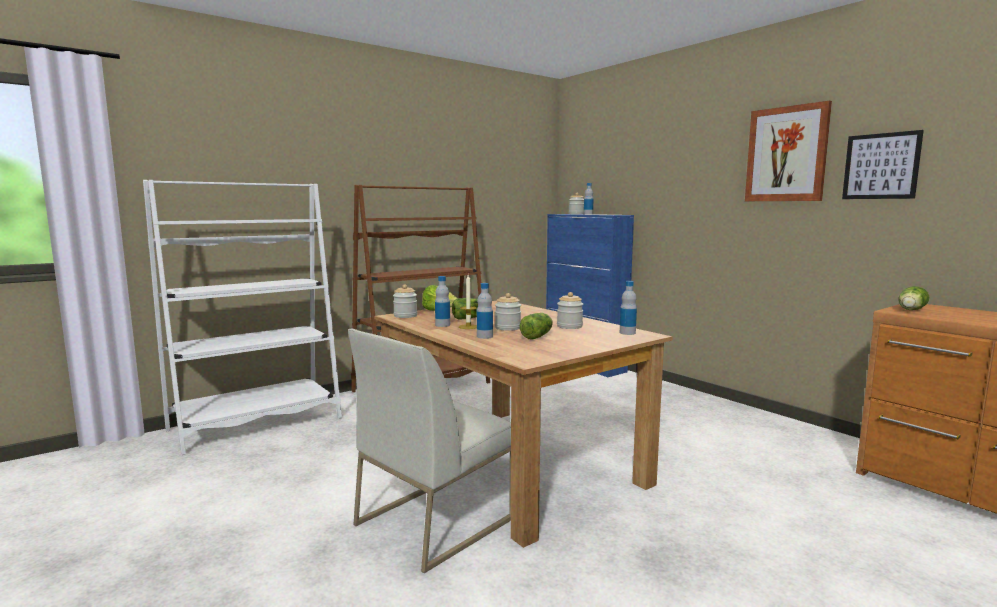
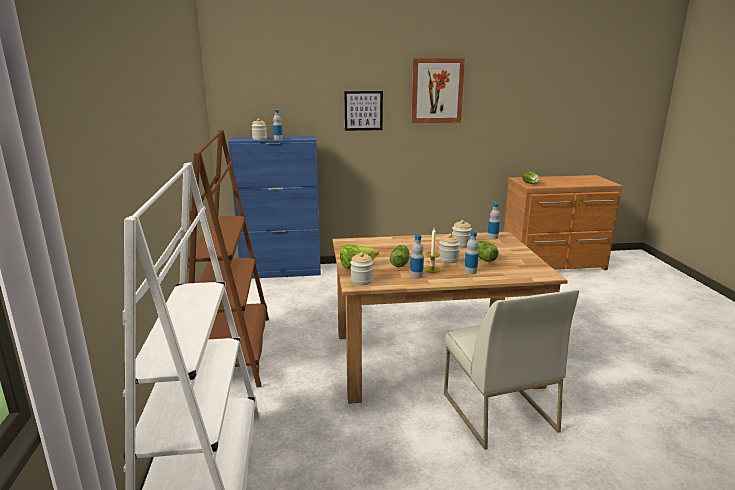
camera: 60 degrees left, 10 degrees up
picture [842,130,924,199] -> picture moved to [344,91,383,131]

